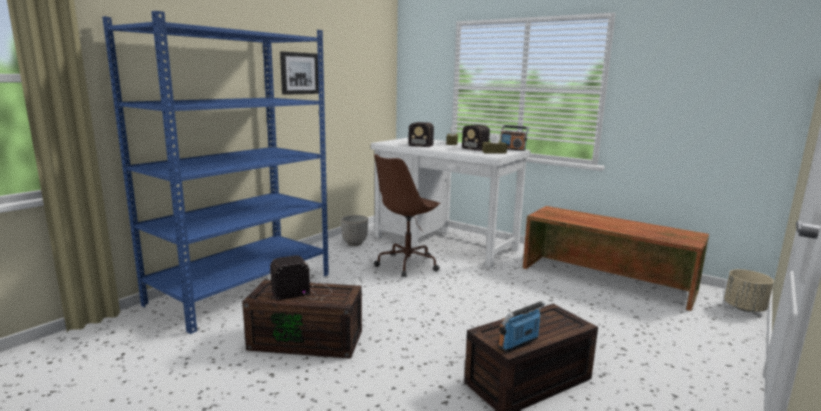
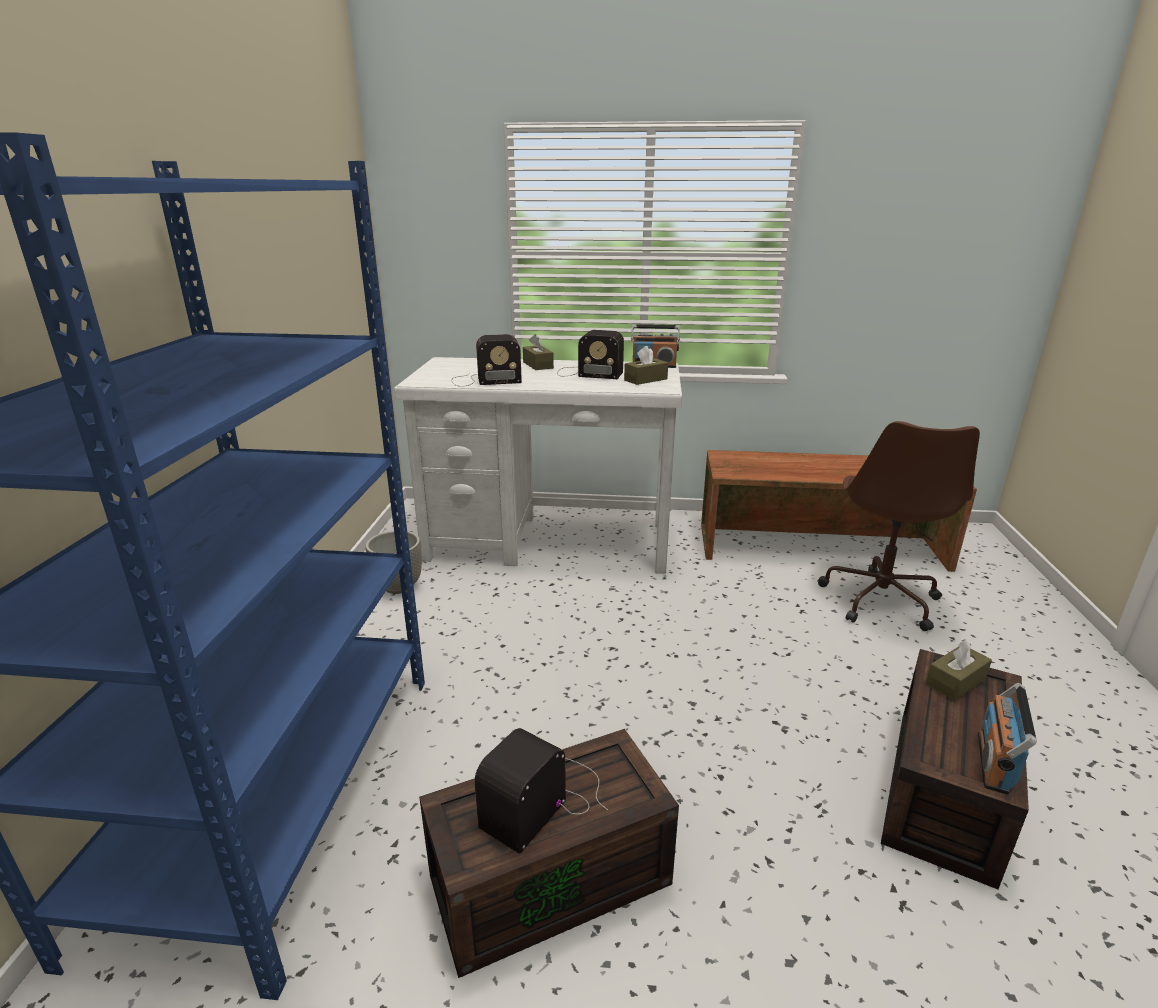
camera: 30 degrees left, 10 degrees up
picture [280,51,319,95] -> none
brown office chair [374,154,441,277] -> brown office chair moved to [817,421,980,631]
beige planter [724,269,774,312] -> none
none -> brown tissue box [925,639,992,701]

